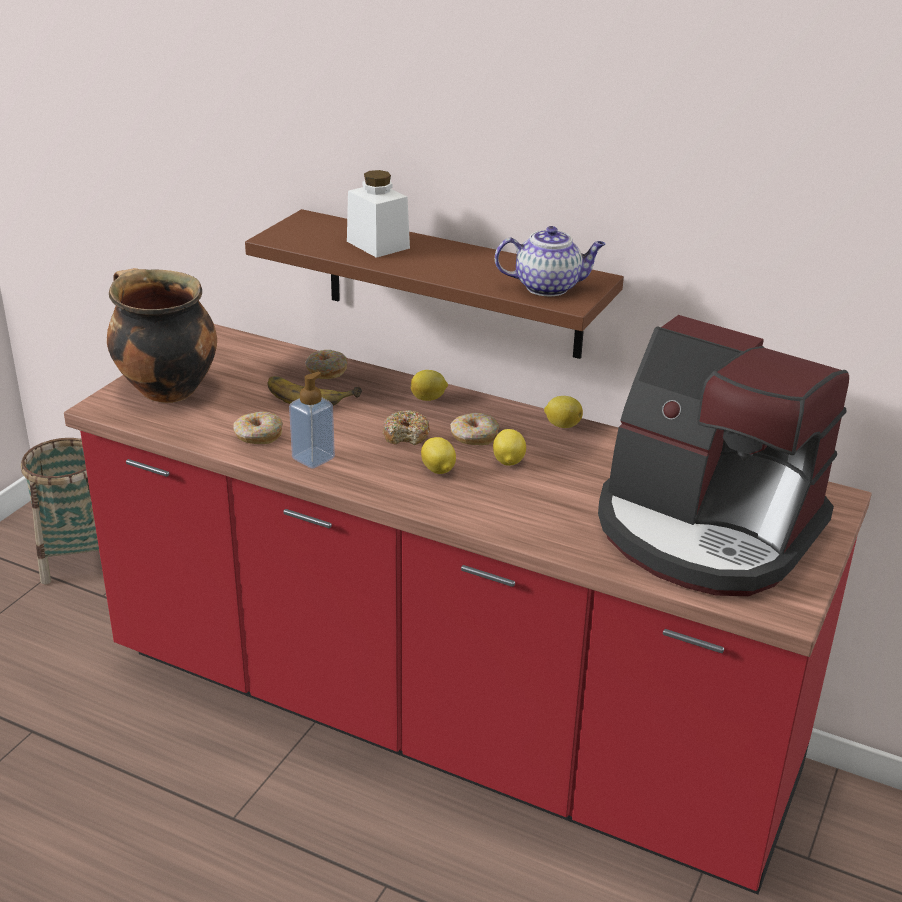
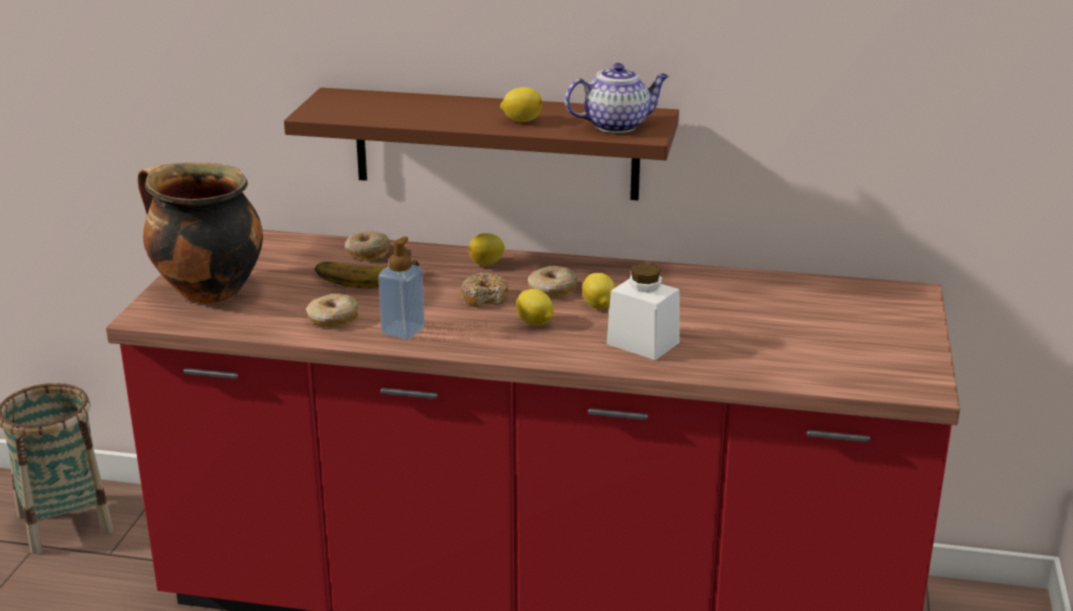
camera: 15 degrees left, 5 degrees down
white jar [347,170,410,258] -> white jar moved to [607,264,680,360]
lemon [544,396,583,428] -> lemon moved to [500,87,543,122]
coffee machine [598,315,849,596] -> none

